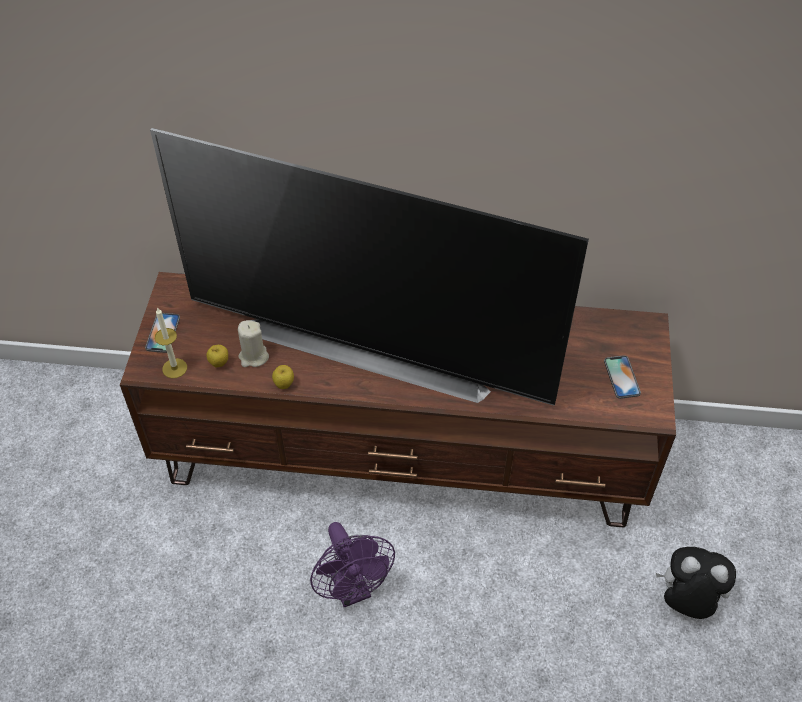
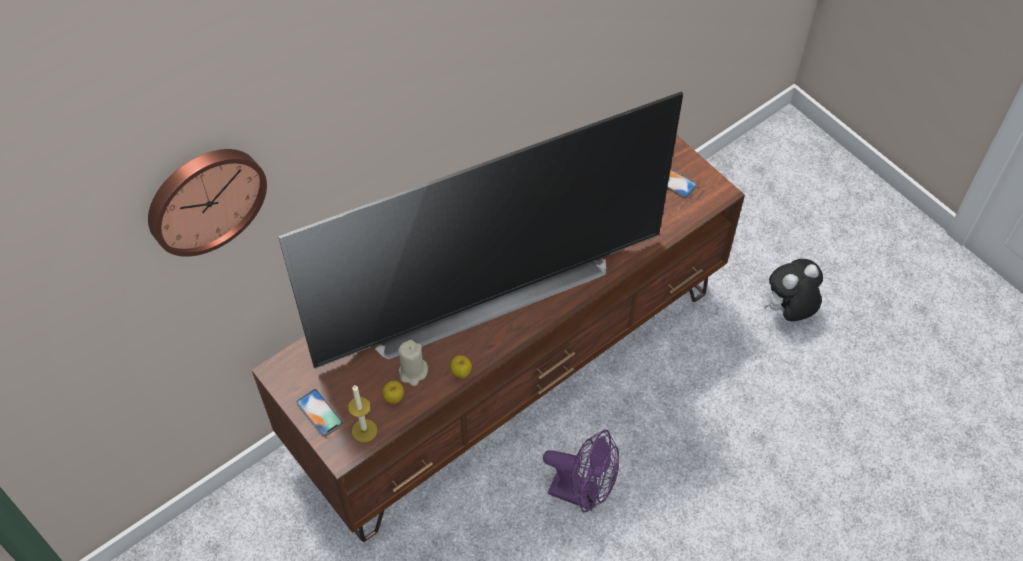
camera: 45 degrees left, 5 degrees up
none -> wall clock [148,149,267,257]

